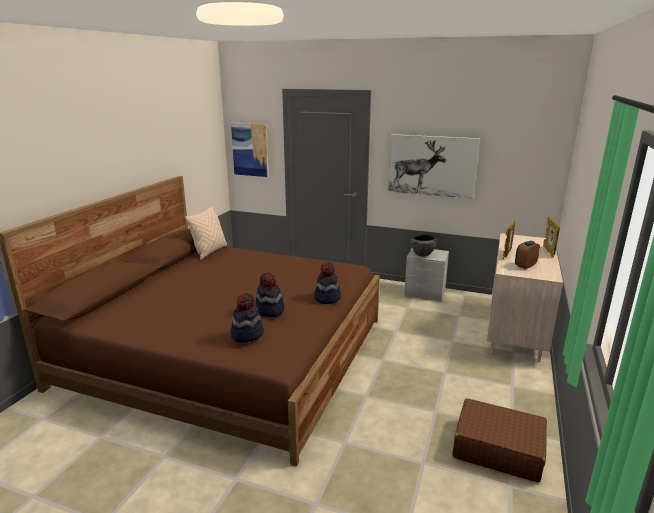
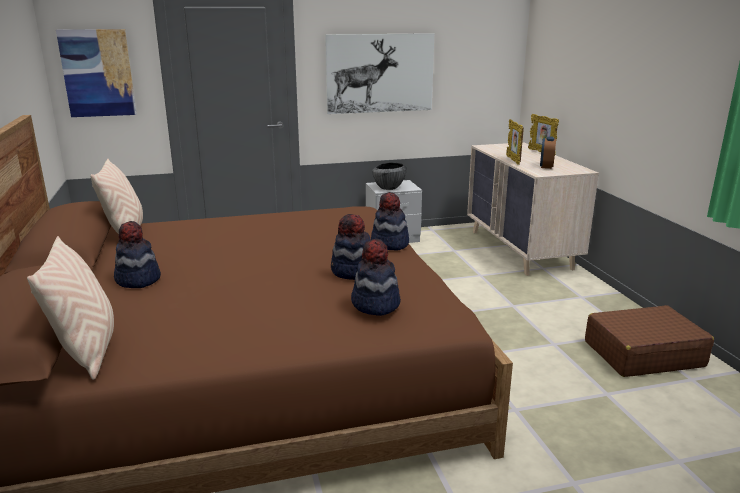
camera: 35 degrees left, 0 degrees up
none -> beige pillow [27,236,114,380]
none -> hat [114,221,161,288]

